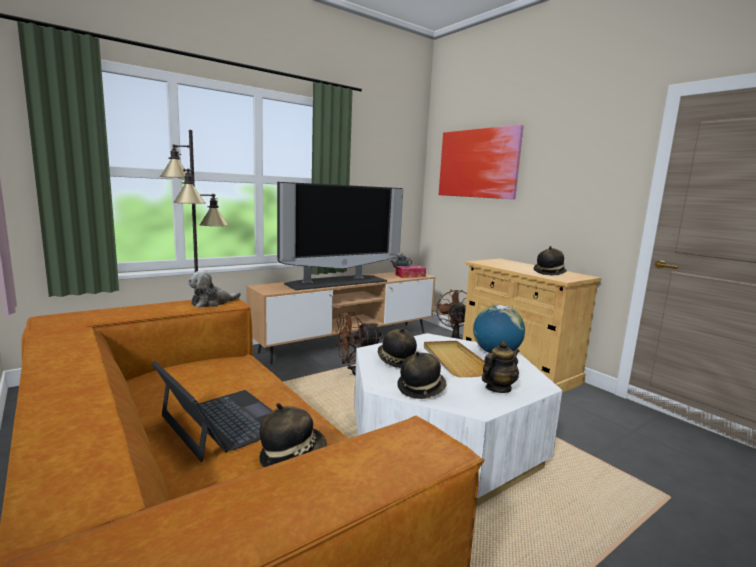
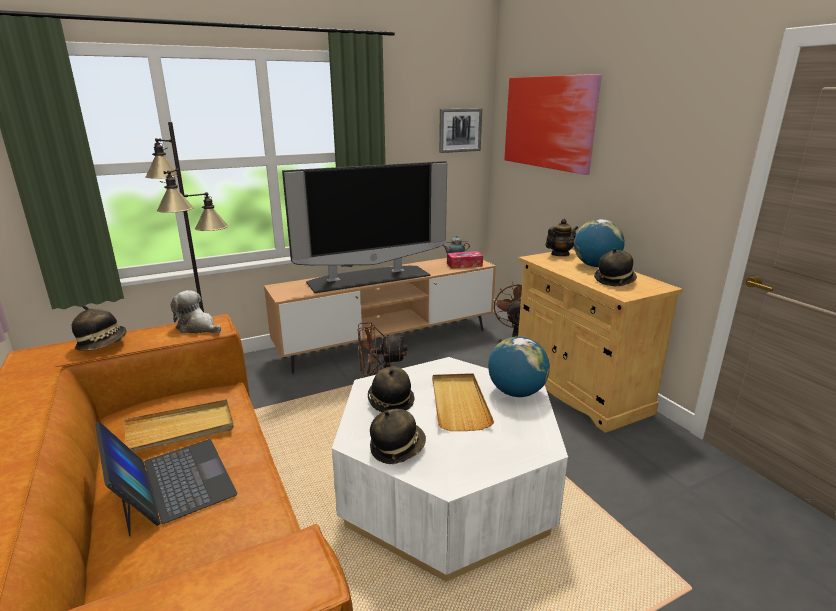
camera: 10 degrees right, 10 degrees up
plush toy [188,270,241,308] -> plush toy turned 60 degrees clockwise [171,290,221,333]
hat [259,403,327,467] -> hat moved to [72,305,127,350]
teapot [482,341,520,393] -> teapot moved to [546,219,578,256]
none -> beige tray [124,399,234,451]
none -> picture [439,108,482,153]
none -> globe [574,219,625,267]

